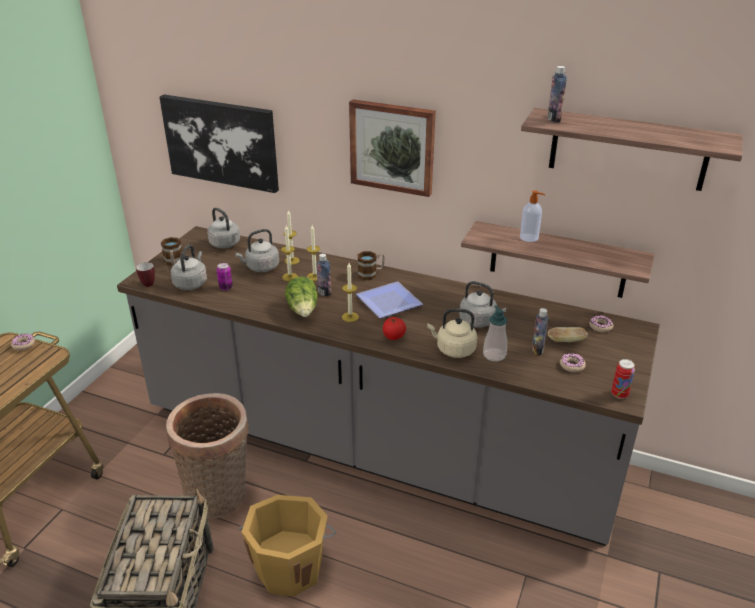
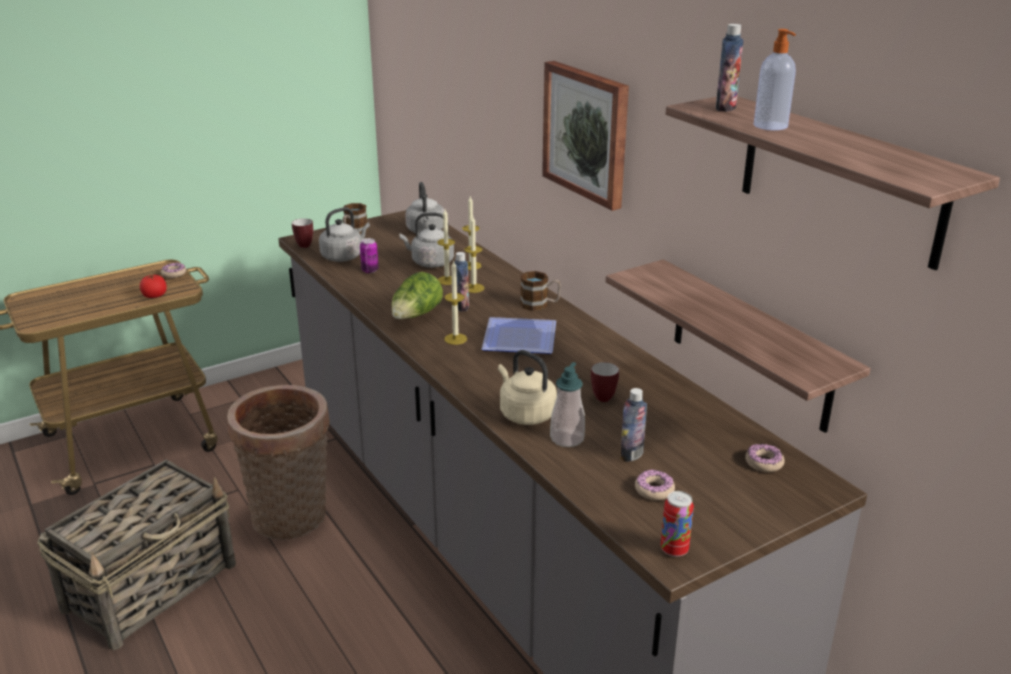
camera: 35 degrees right, 5 degrees down
picture [159,95,279,193] -> none
orange bucket [239,495,337,597] -> none
tomato [383,317,406,340] -> tomato moved to [140,274,167,298]
grey kettle [459,281,507,327] -> mug [591,362,619,402]
soap dispenser [520,190,546,242] -> soap dispenser moved to [754,29,796,131]
bread [548,327,588,342] -> none

